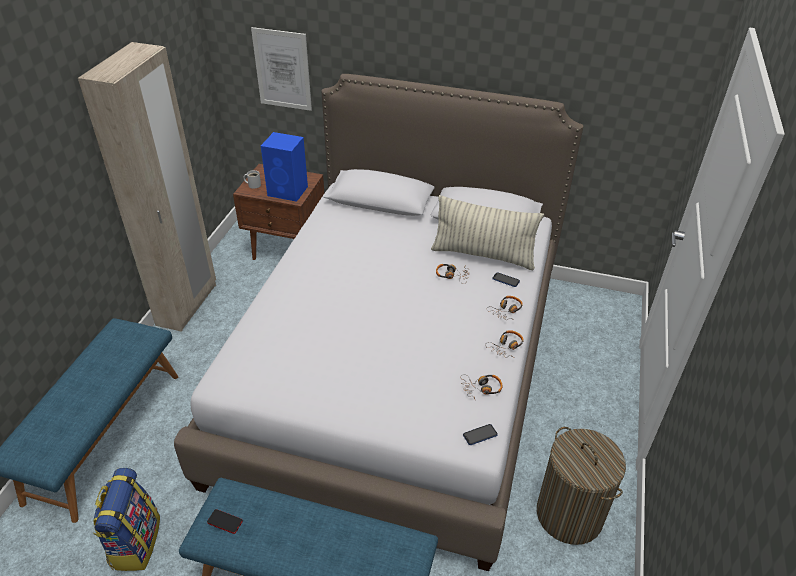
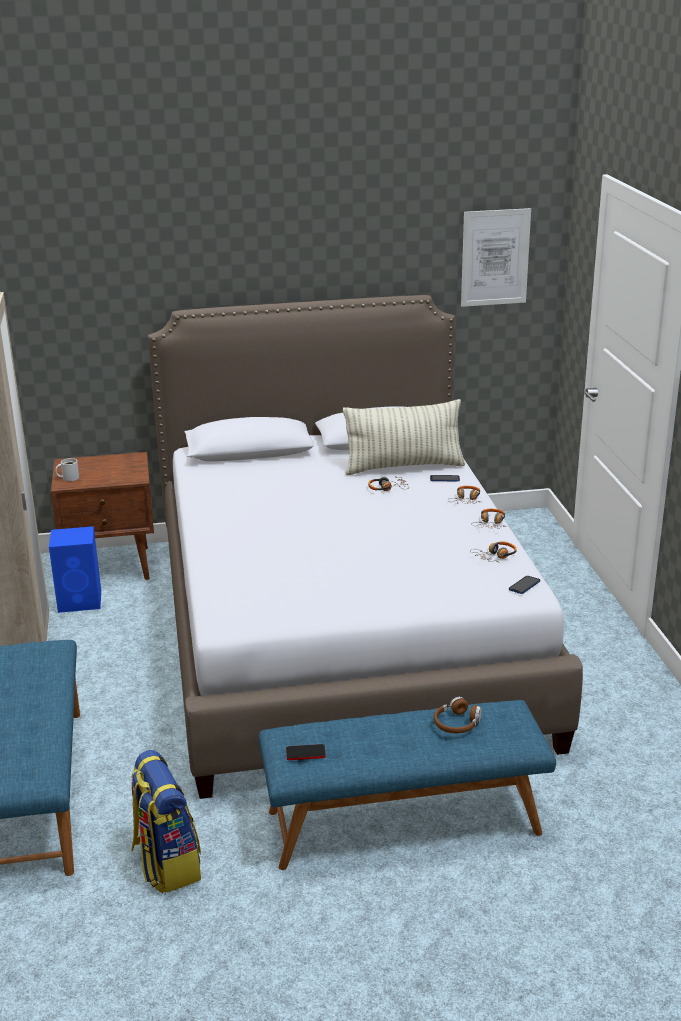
camera: 25 degrees left, 15 degrees down
picture [251,27,312,111] -> picture moved to [461,208,531,307]
blue speaker [261,132,308,202] -> blue speaker moved to [49,526,101,613]
laundry basket [537,427,626,545] -> none
none -> brown headphones [434,697,482,733]

